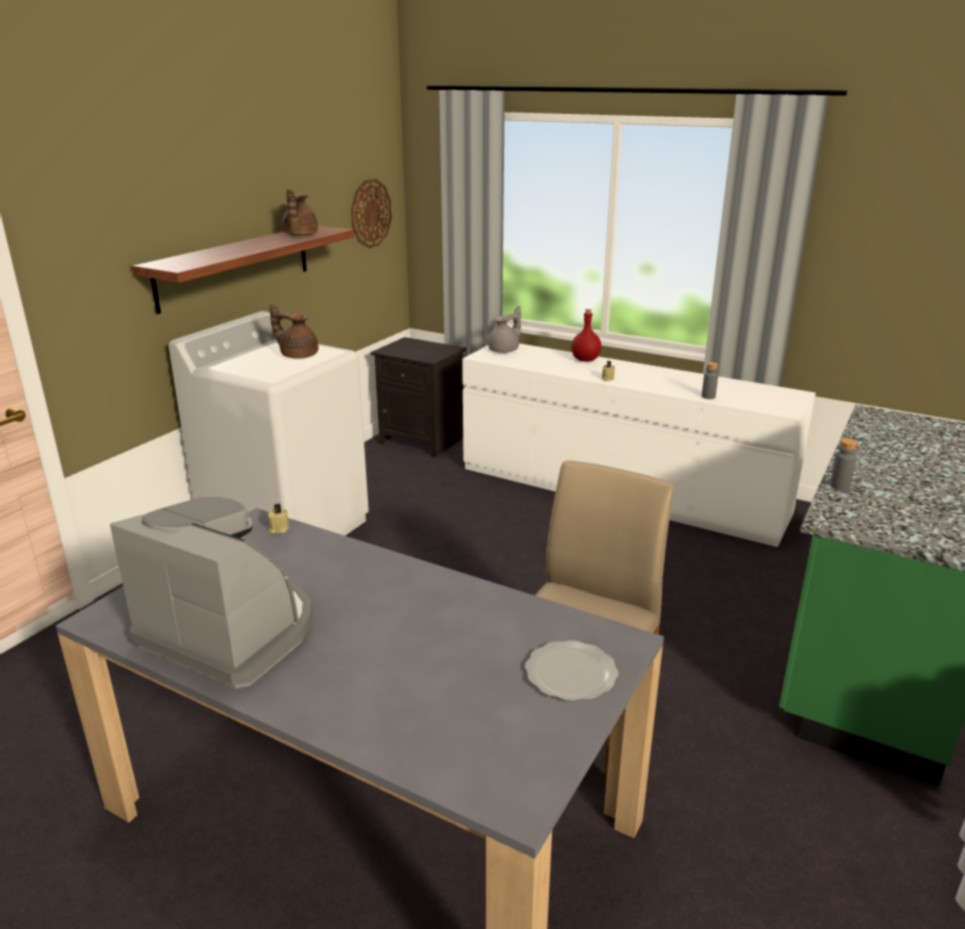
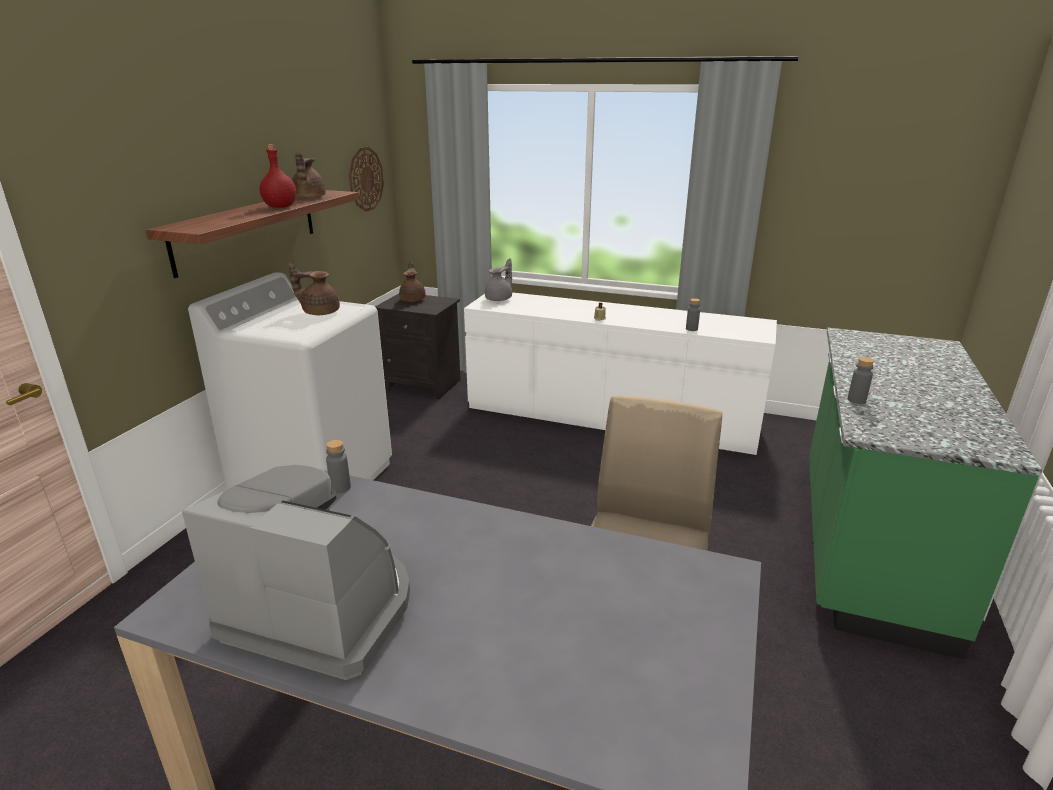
camera: 10 degrees left, 0 degrees up
beige candle [268,503,289,534] -> grey bottle [326,440,351,493]
plate [525,640,618,701] -> none
red bottle [571,309,601,362] -> red bottle moved to [259,144,296,208]
none -> brown teapot [399,261,426,302]

